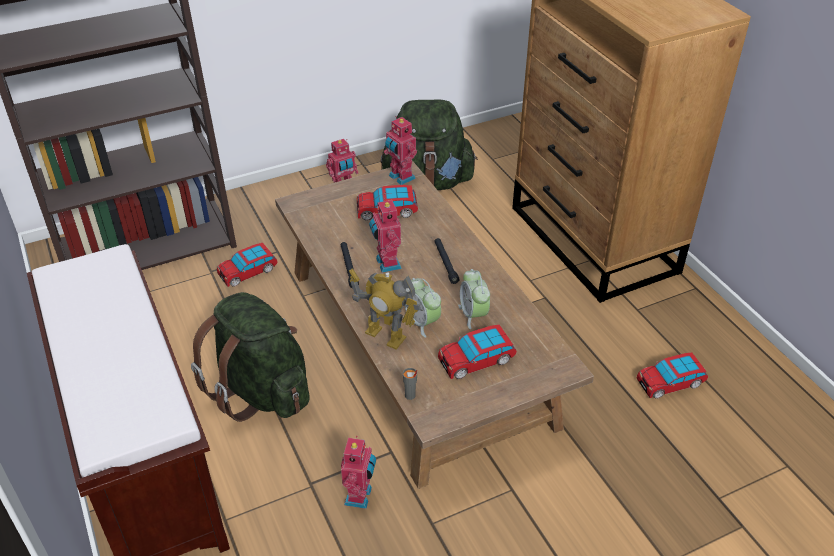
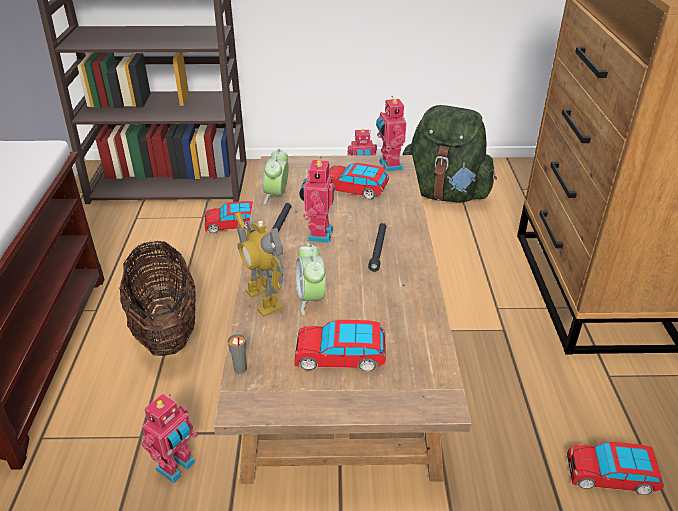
camera: 25 degrees right, 5 degrees down
green backpack [191,292,310,422] -> basket [119,240,196,356]
alarm clock [458,269,490,329] -> alarm clock moved to [263,149,289,204]

